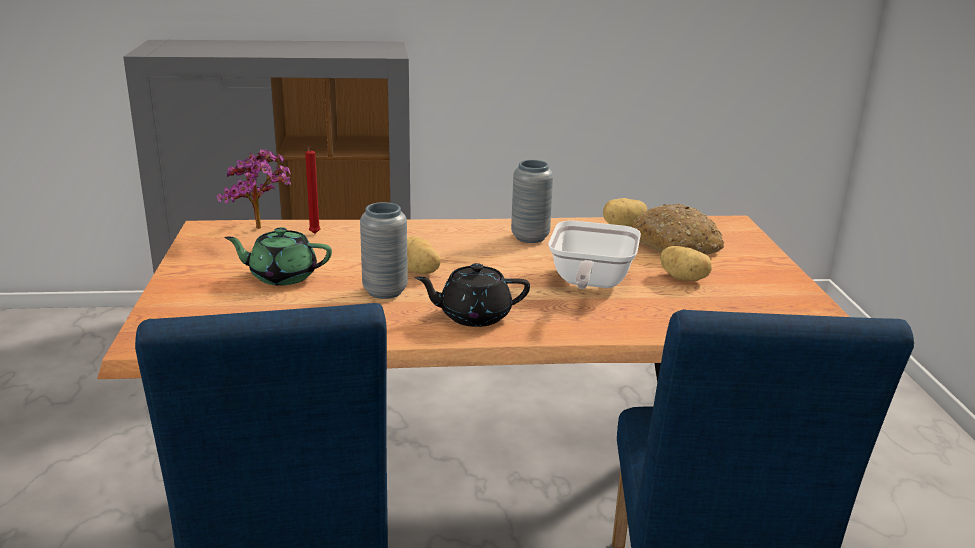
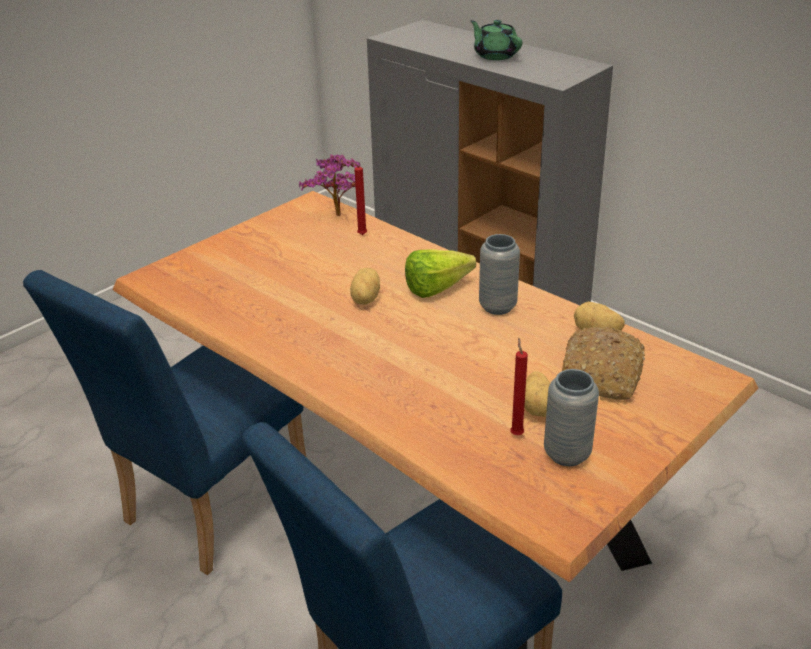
camera: 50 degrees right, 10 degrees up
green teapot [224,227,332,286] -> green teapot moved to [470,20,522,60]
grey vase [360,202,408,299] -> grey vase moved to [544,369,599,466]
black teapot [415,263,530,327] -> none
frying pan [548,220,641,289] -> none
none -> lettuce [405,249,476,298]
none -> red candle [510,338,528,435]

